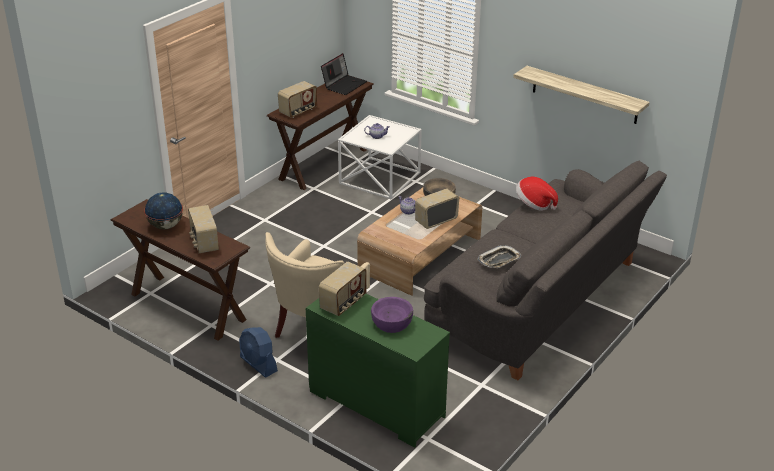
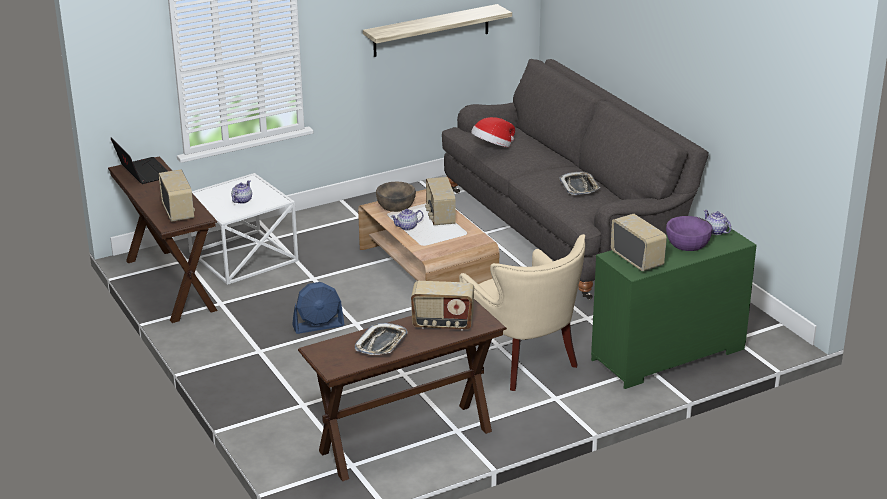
camera: 65 degrees left, 5 degrees down
globe [144,192,183,229] -> tray [355,323,408,355]
blue fan [239,327,278,378] -> blue fan moved to [292,282,345,334]
none -> teapot [704,210,732,235]

